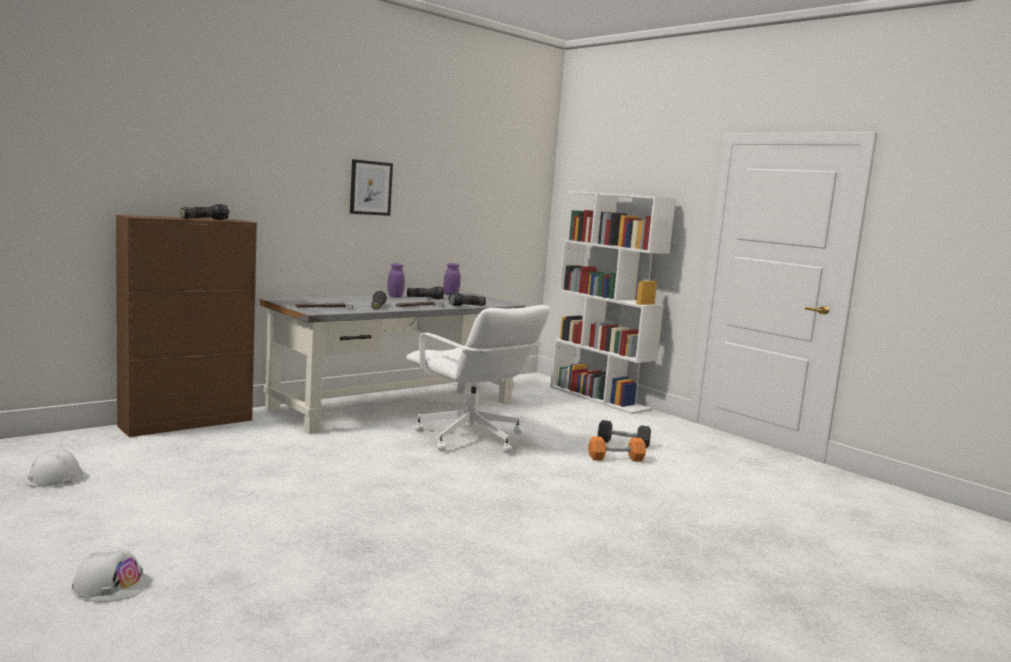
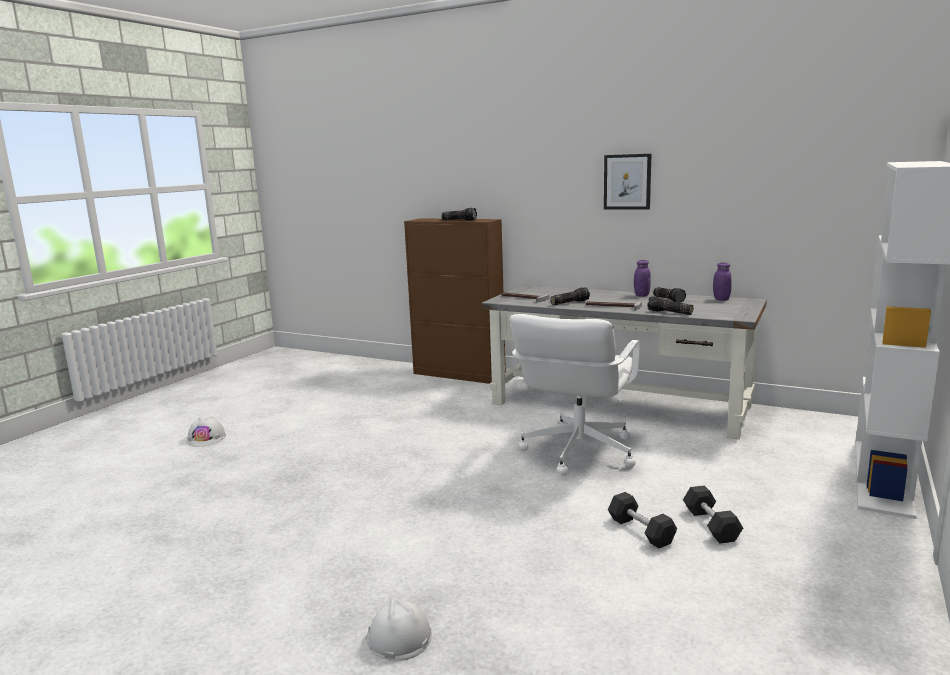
camera: 70 degrees right, 5 degrees up
white hard hat [22,449,83,487] -> white hard hat moved to [366,598,432,661]
orange dumbbell [588,436,646,462] -> grey dumbbell [608,492,677,548]

